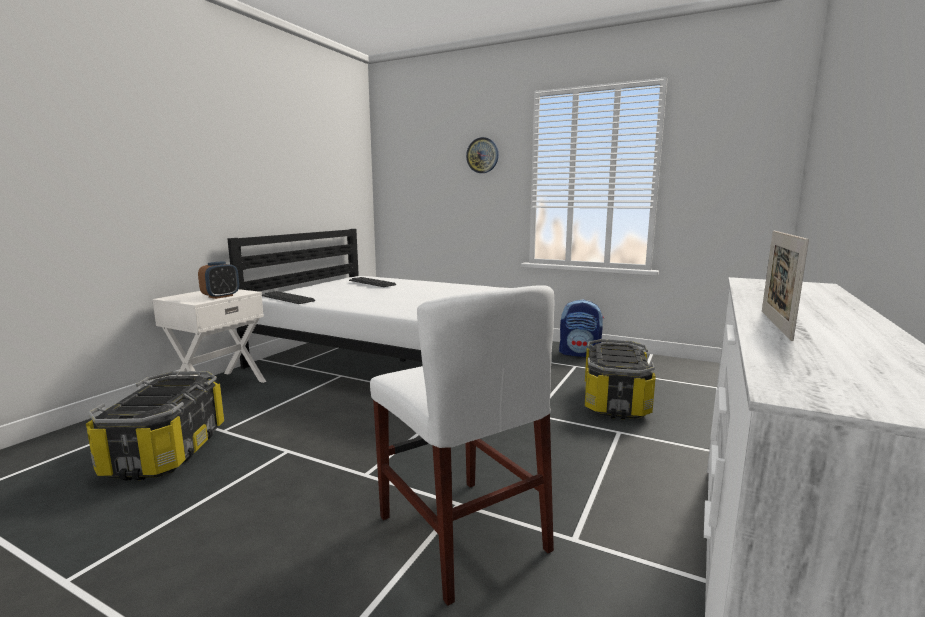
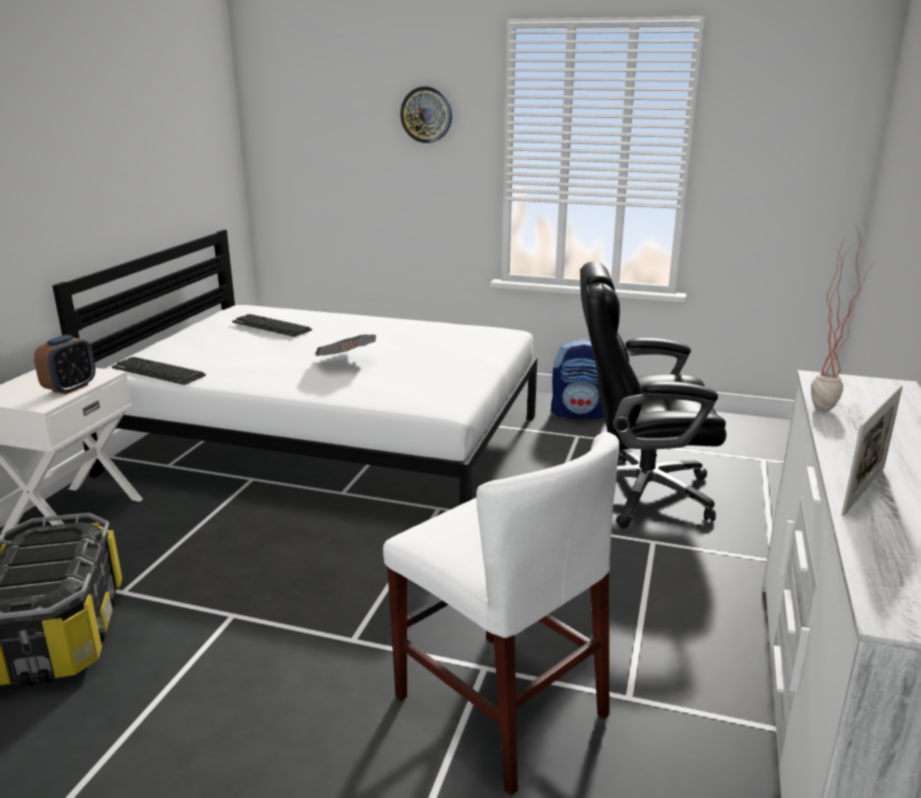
camera: 10 degrees left, 10 degrees up
storage box [585,339,656,420] -> black office chair [580,262,726,528]
picture frame [762,231,809,341] -> picture frame turned 150 degrees counterclockwise [842,385,903,516]
none -> newspaper [315,334,376,356]
none -> potted plant [811,227,869,412]

